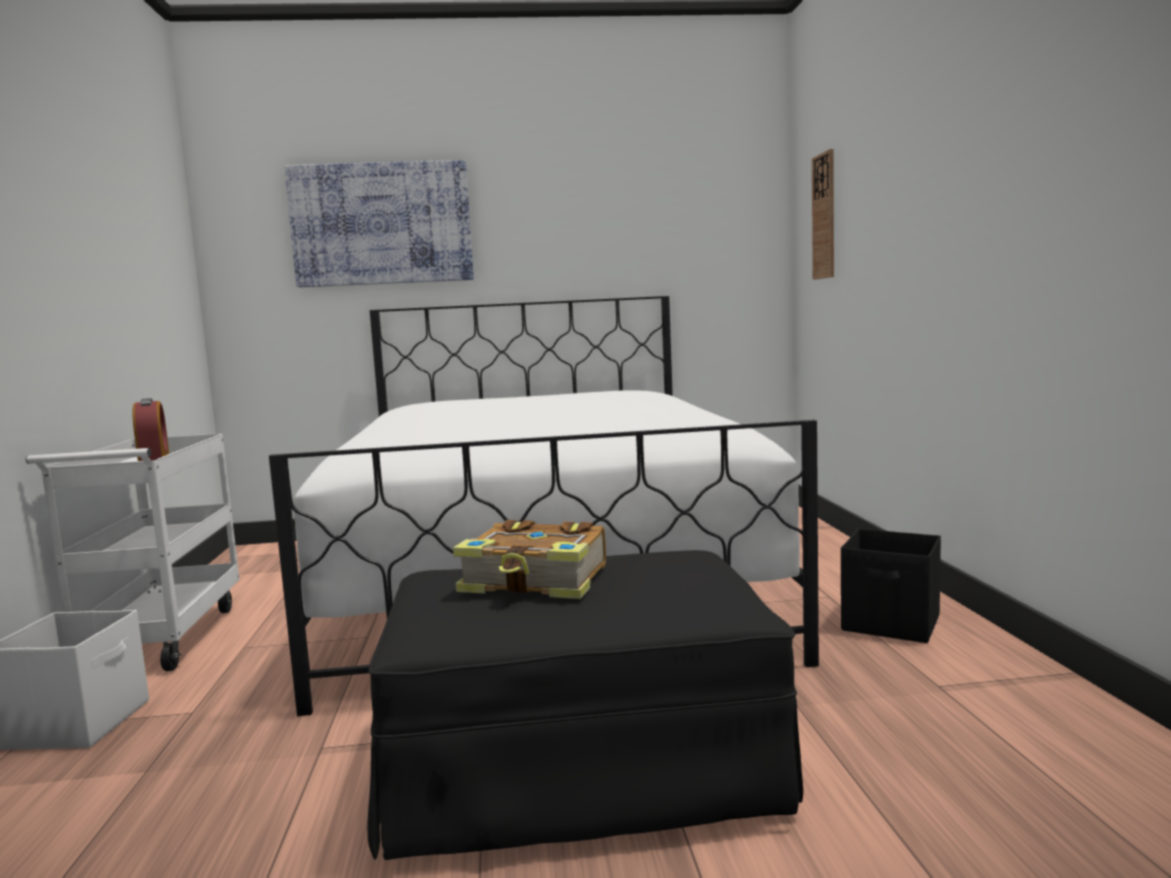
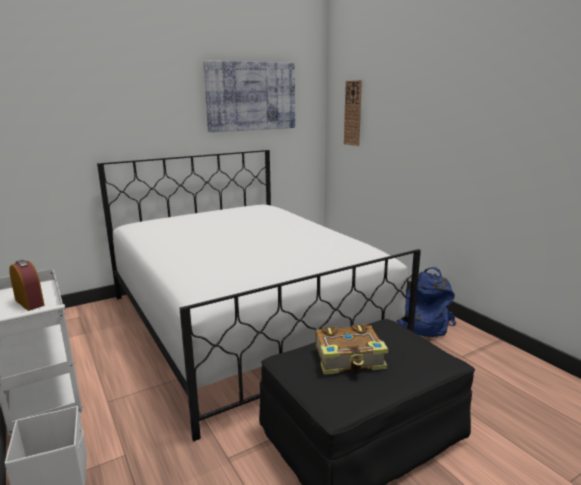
camera: 25 degrees left, 10 degrees up
picture [284,160,474,287] -> picture moved to [203,60,295,132]
black storage box [841,529,941,643] -> blue backpack [396,267,456,337]

